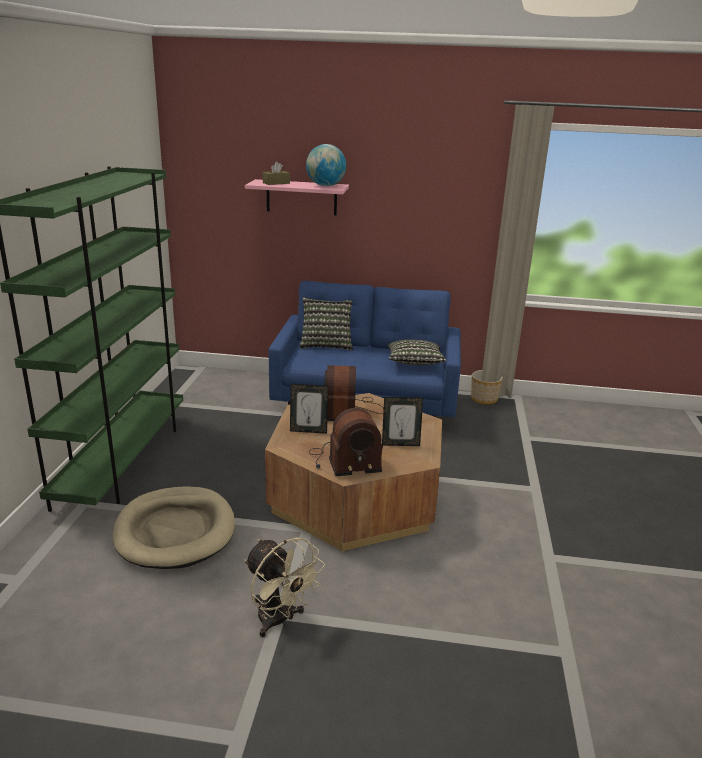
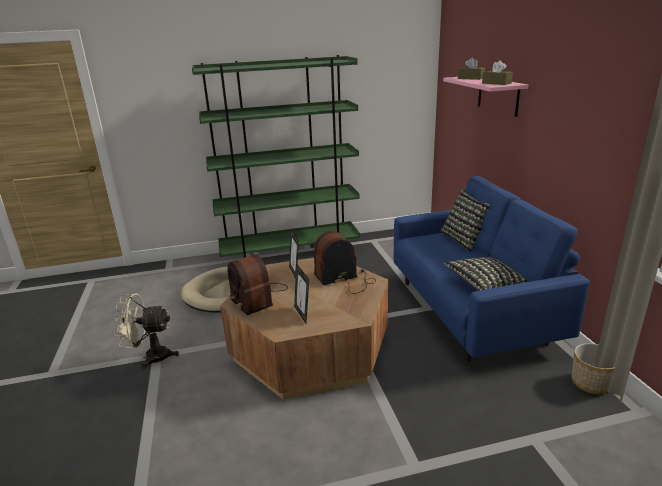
camera: 70 degrees right, 0 degrees up
beige fan [245,538,325,637] -> beige fan turned 60 degrees clockwise [113,293,179,369]
globe [306,144,346,186] -> brown tissue box [482,60,513,85]

